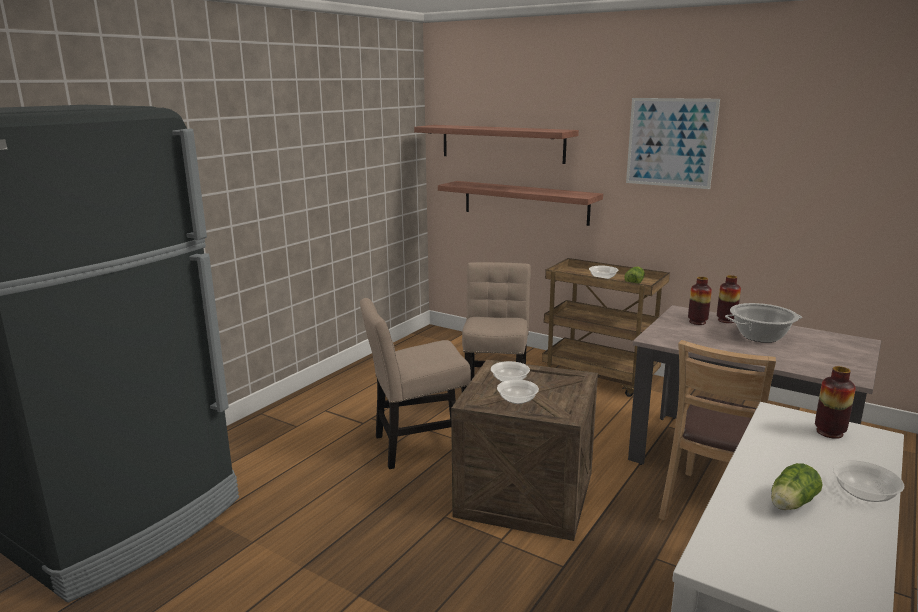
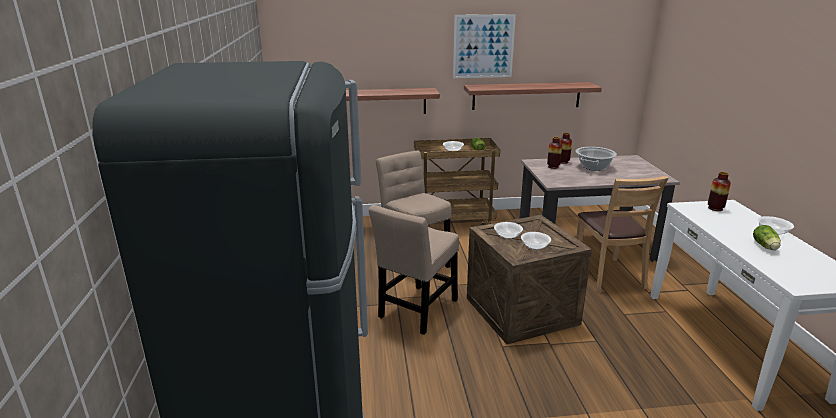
camera: 40 degrees left, 5 degrees up
shelf [414,125,579,164] -> shelf moved to [464,82,602,110]

